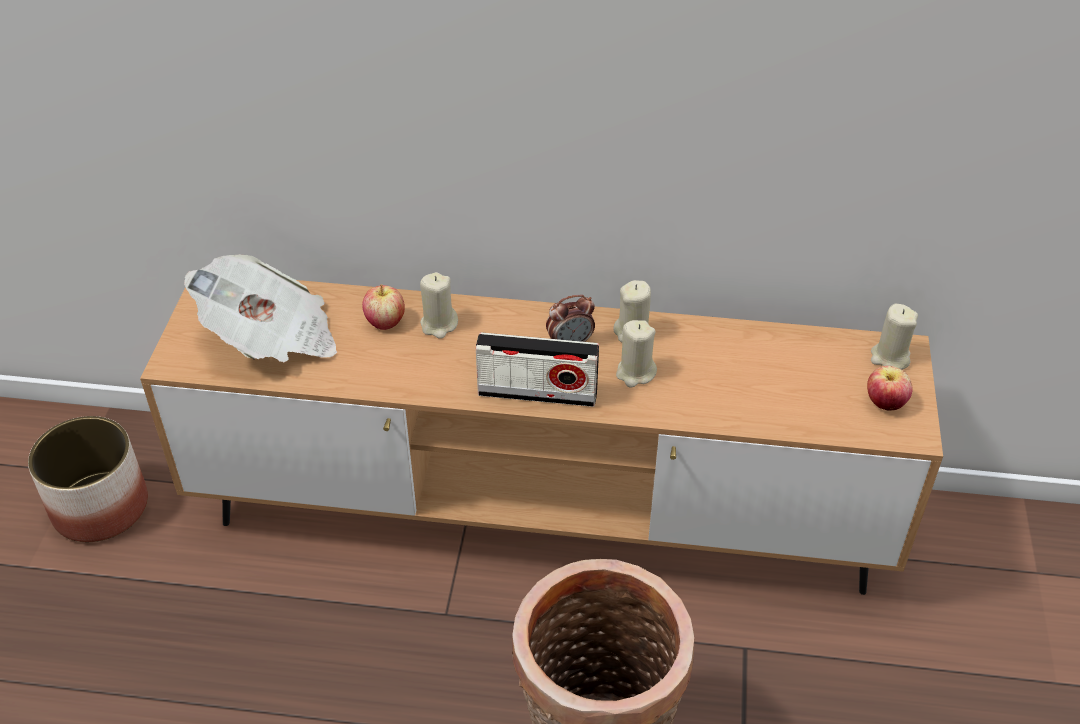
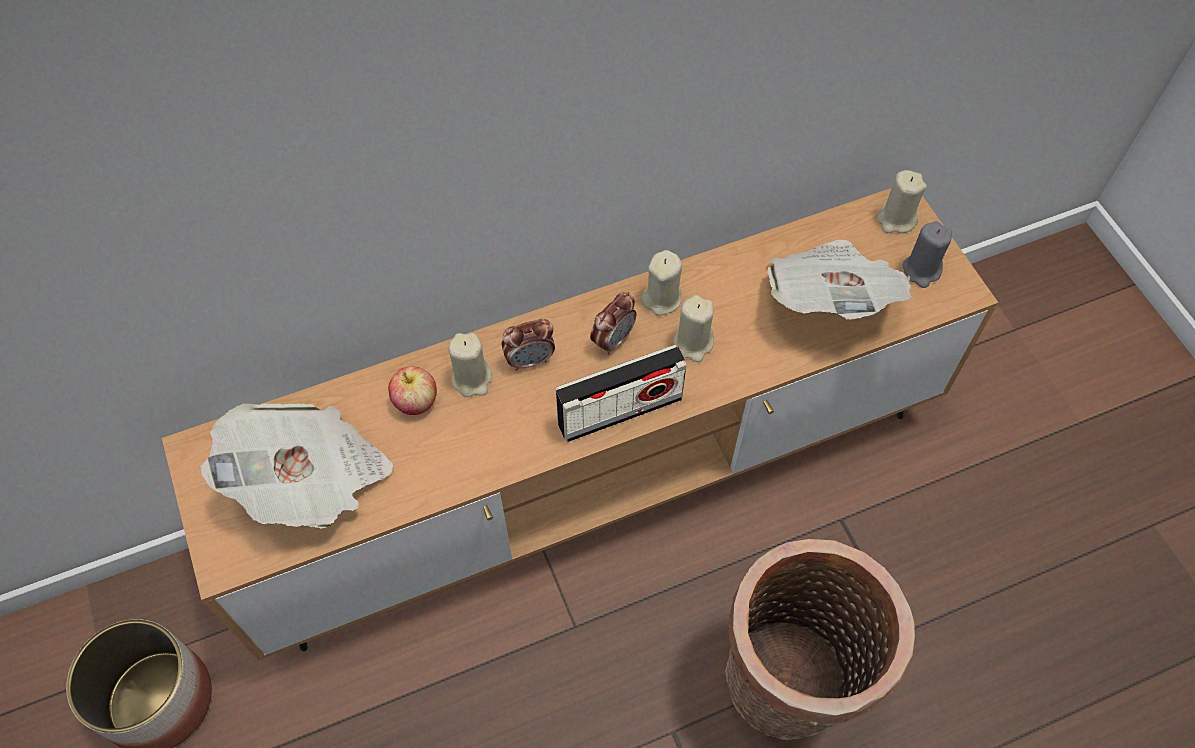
camera: 30 degrees left, 15 degrees up
apple [867,366,913,411] -> grey candle [903,221,952,288]
none -> alarm clock [502,319,555,371]
none -> newspaper [768,240,911,320]

